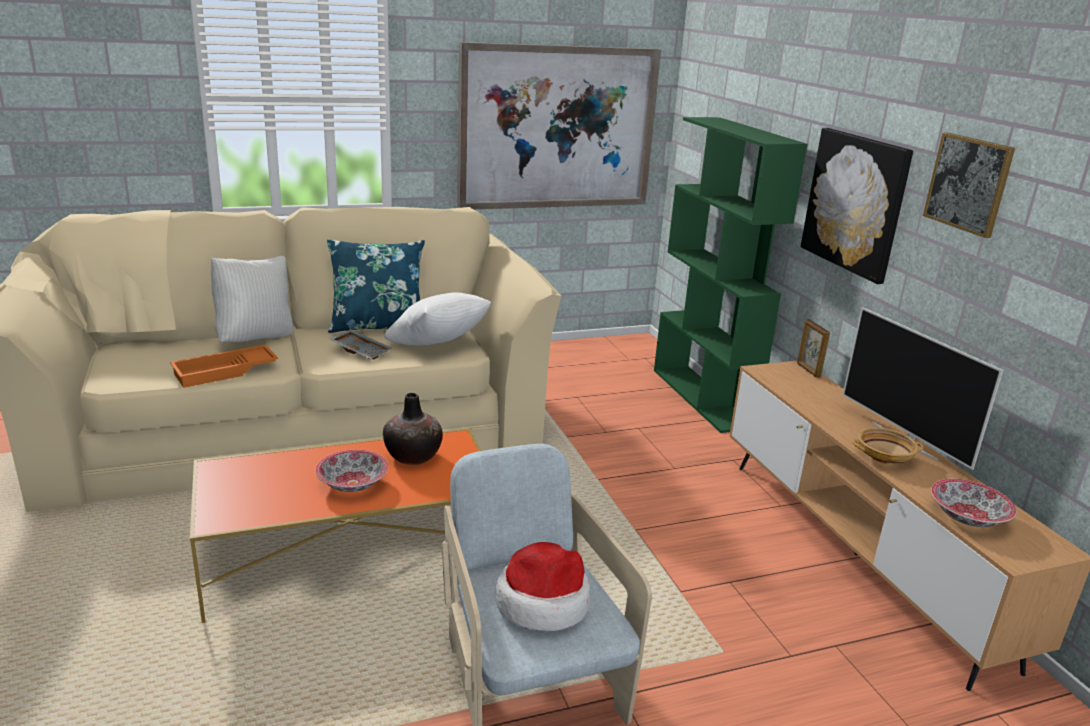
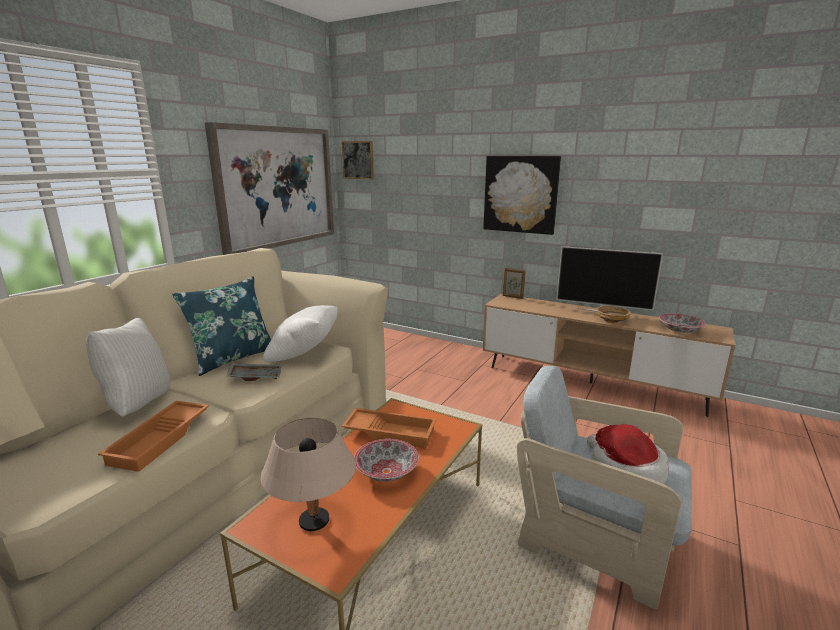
camera: 40 degrees left, 5 degrees down
vase [383,393,443,465] -> orange tray [342,408,436,448]
green bookcase [654,117,807,433] -> none
picture [923,132,1015,238] -> picture moved to [342,141,374,179]
none -> beige table lamp [261,418,356,531]

